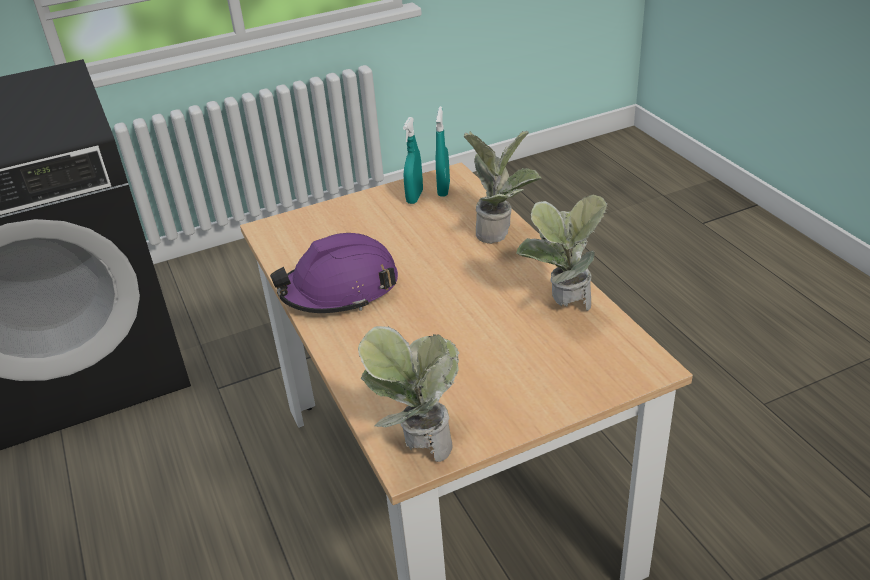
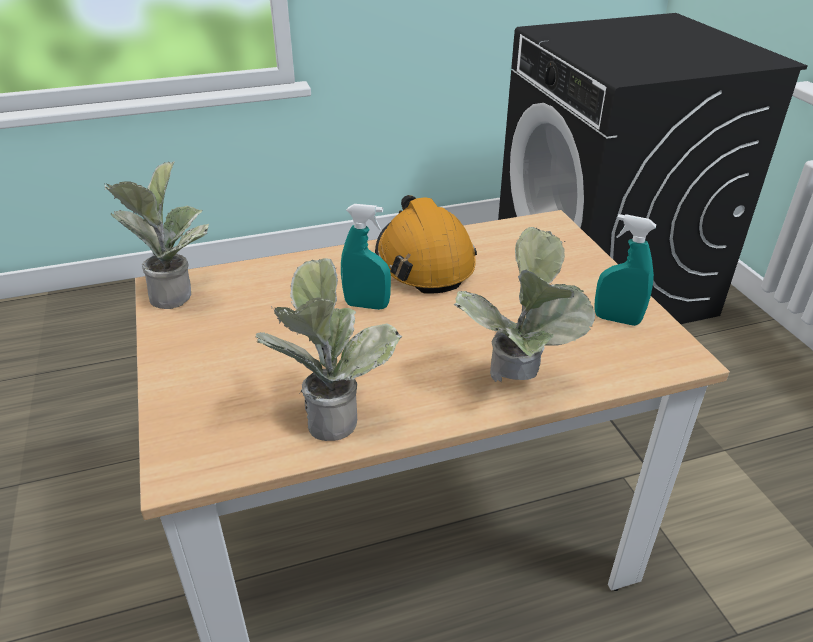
camera: 95 degrees right, 0 degrees up
purple hard hat [270,233,398,313] -> orange hard hat [375,195,477,294]
turquoise spray bottle [436,106,450,197] -> turquoise spray bottle moved to [341,204,391,310]

